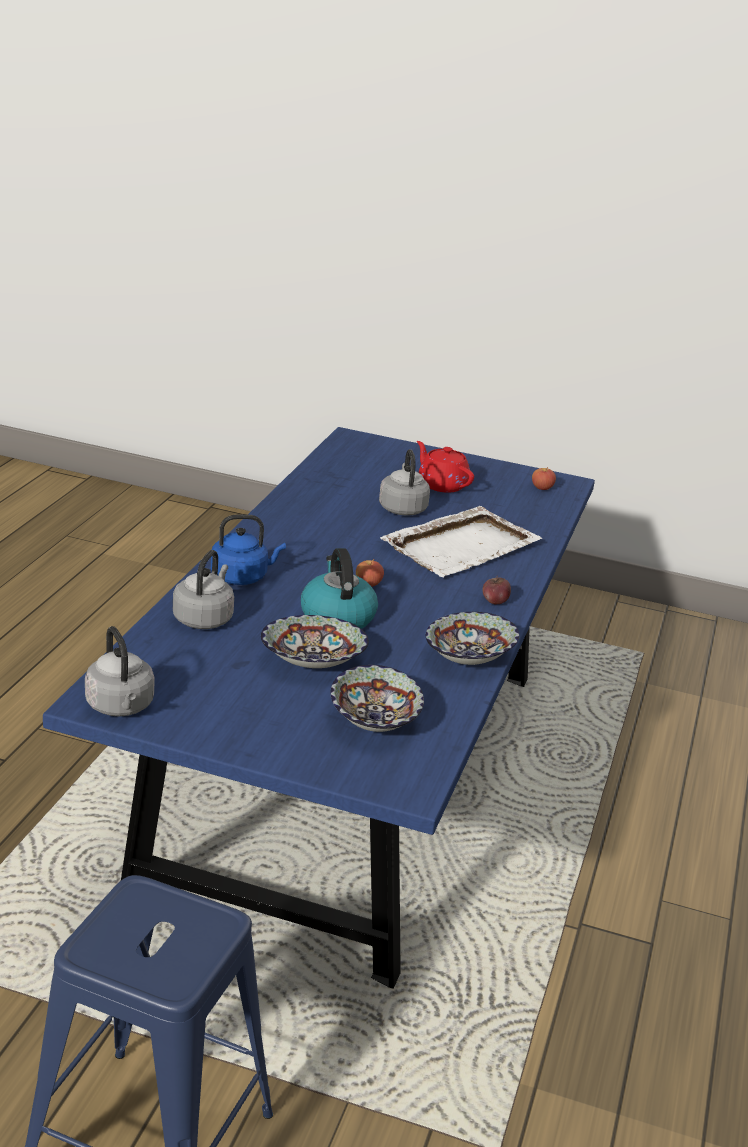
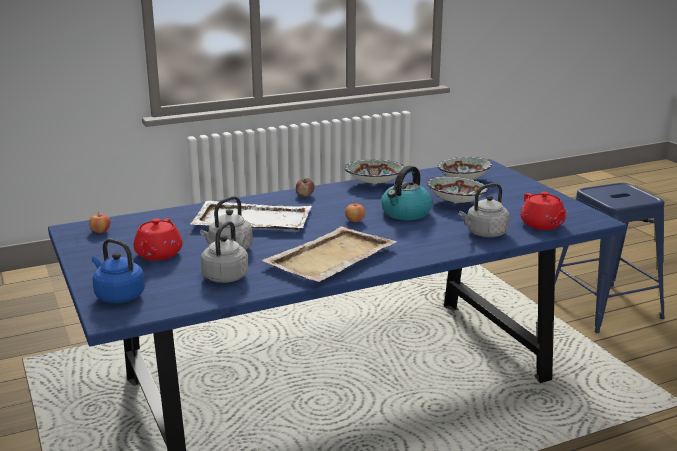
camera: 130 degrees left, 5 degrees down
grey kettle [85,626,155,717] -> grey kettle moved to [201,221,249,283]
blue kettle [211,514,286,585] -> blue kettle moved to [92,239,145,303]
none -> beige tray [261,227,397,282]
none -> red teapot [520,191,568,230]

